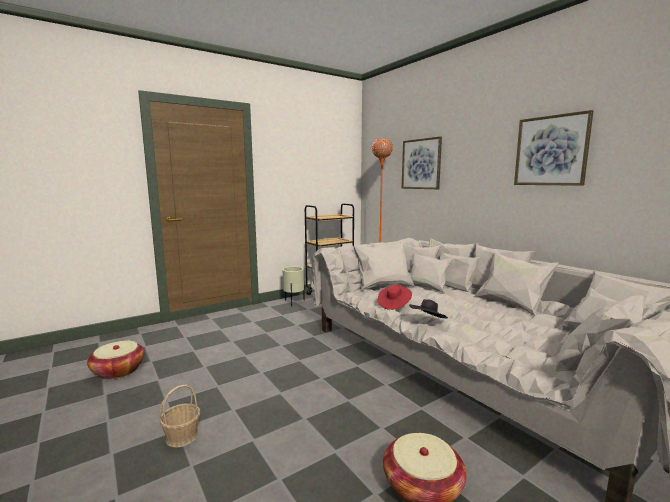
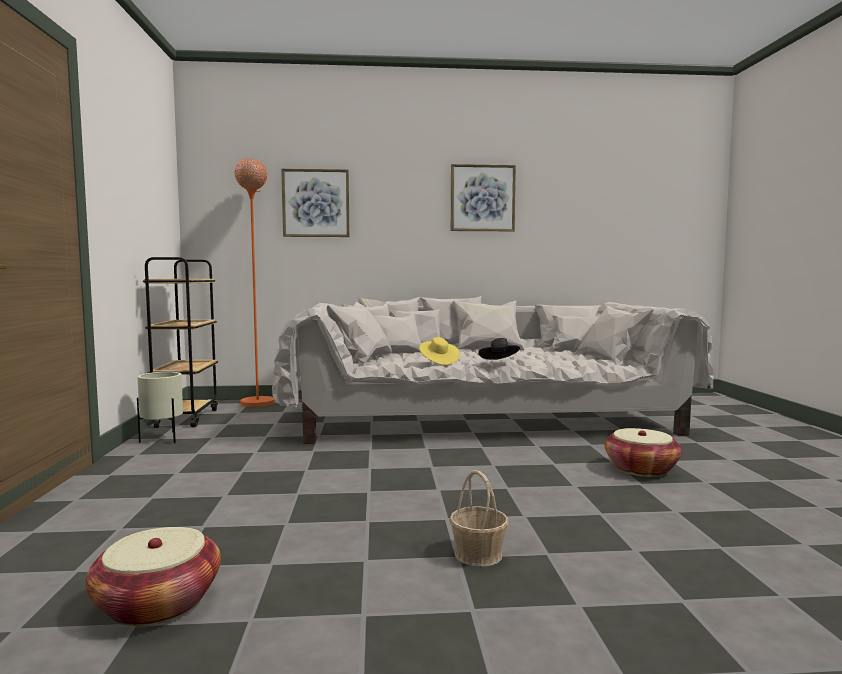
camera: 60 degrees left, 5 degrees down
red hat [378,285,412,310] -> yellow hat [419,337,460,365]

